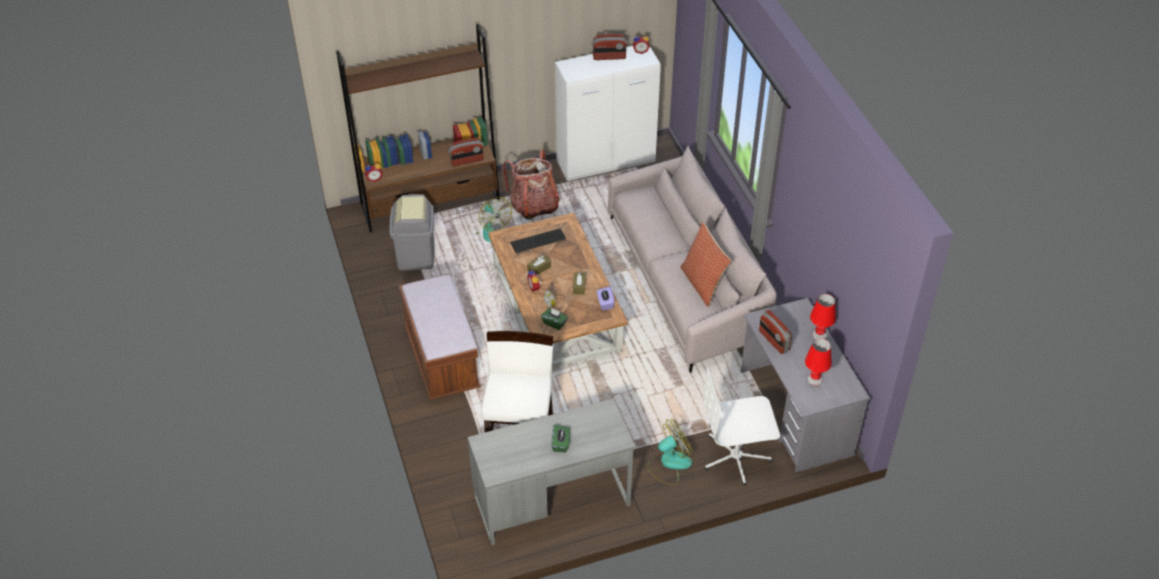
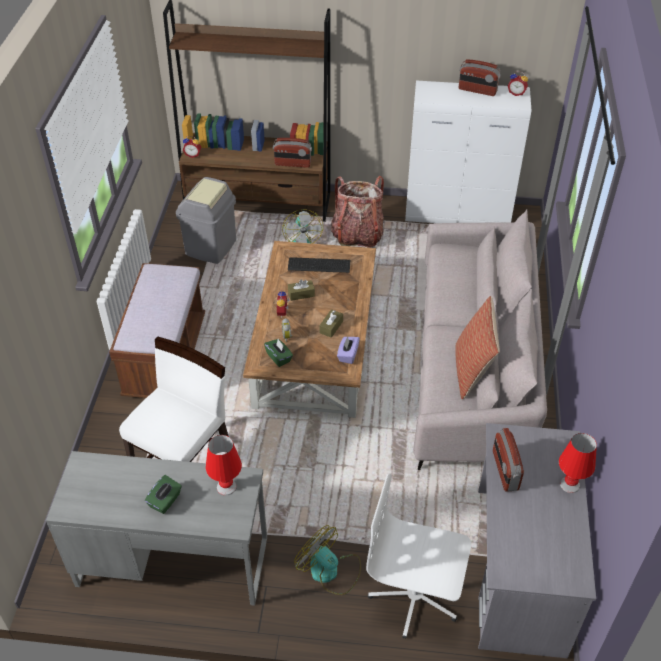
camera: 25 degrees right, 0 degrees up
fan [647,419,692,485] -> fan turned 135 degrees counterclockwise [294,525,361,595]
red table lamp [805,338,832,385] -> red table lamp moved to [206,435,242,495]

